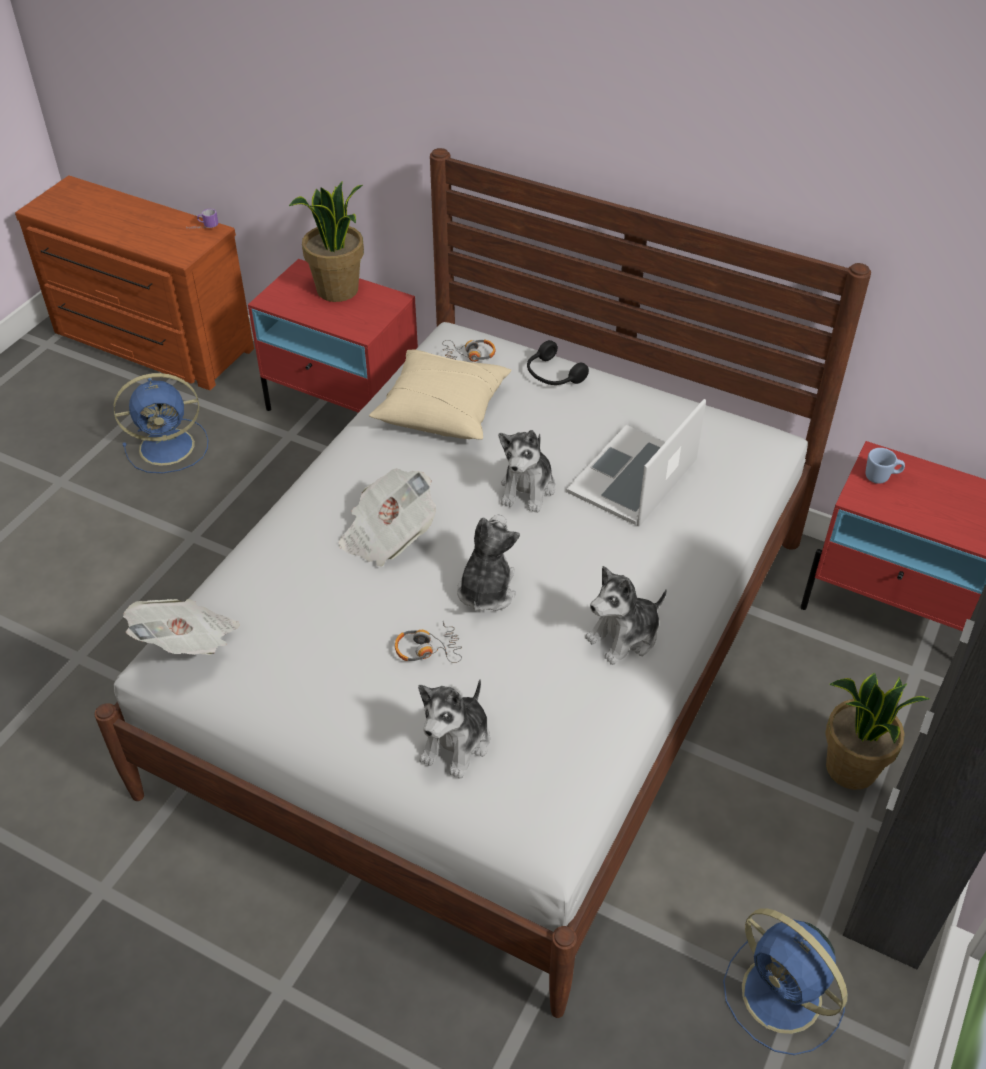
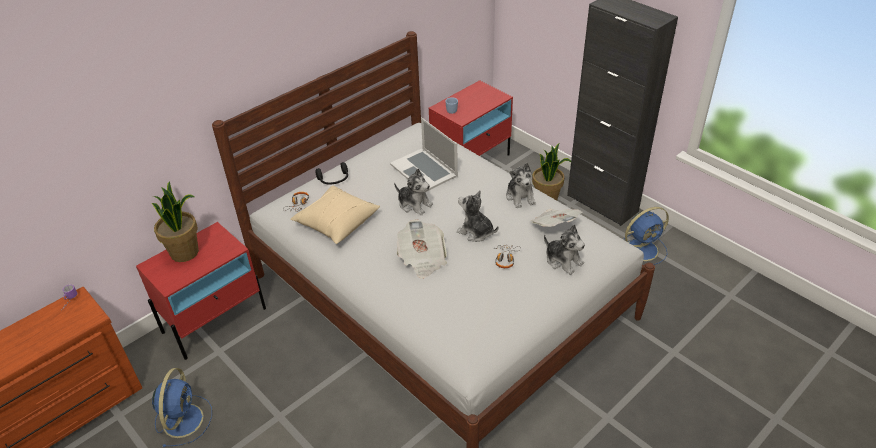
camera: 70 degrees left, 5 degrees down
newspaper [123,599,240,655] -> newspaper moved to [531,209,583,227]

